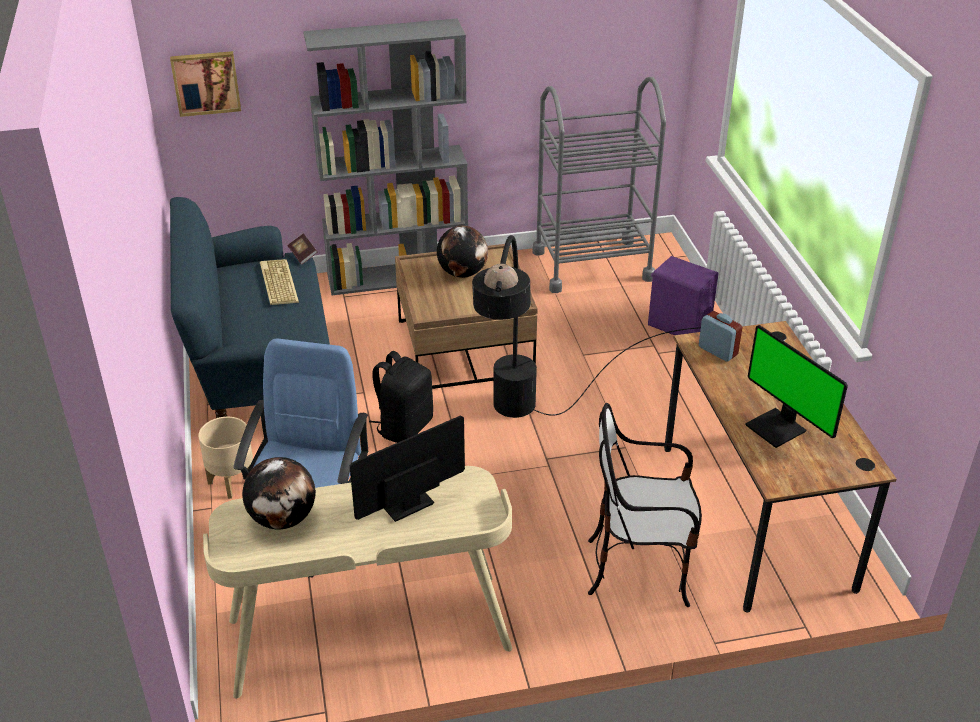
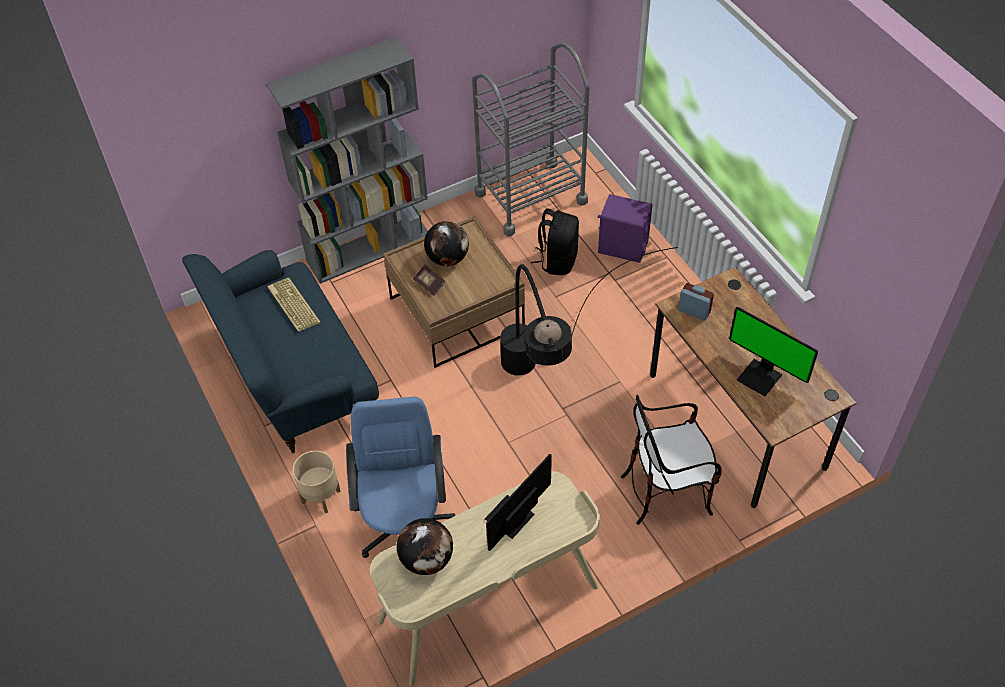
camera: 15 degrees left, 15 degrees up
picture [170,51,241,117] -> none
book [288,233,317,265] -> book moved to [413,264,446,296]
black backpack [369,351,433,443] -> black backpack moved to [531,208,579,275]

